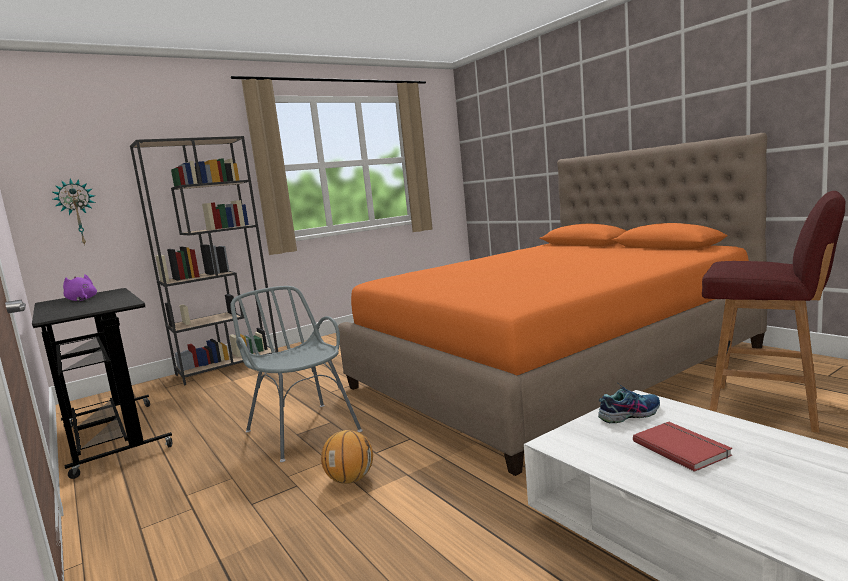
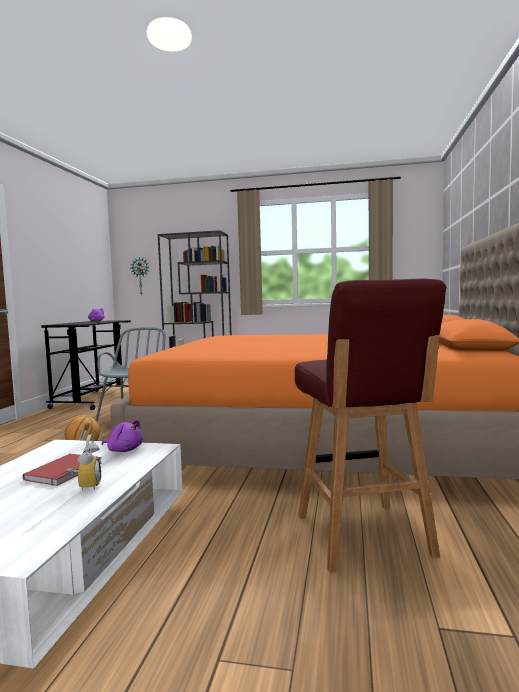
camera: 45 degrees right, 5 degrees down
shoe [598,382,660,423] -> purple plush toy [102,419,143,452]
none -> alarm clock [67,434,101,490]

